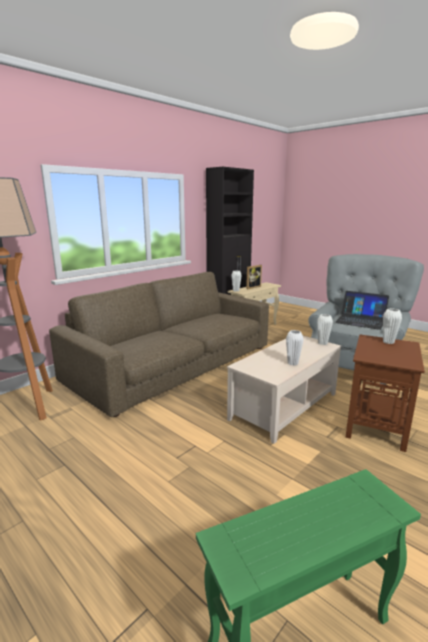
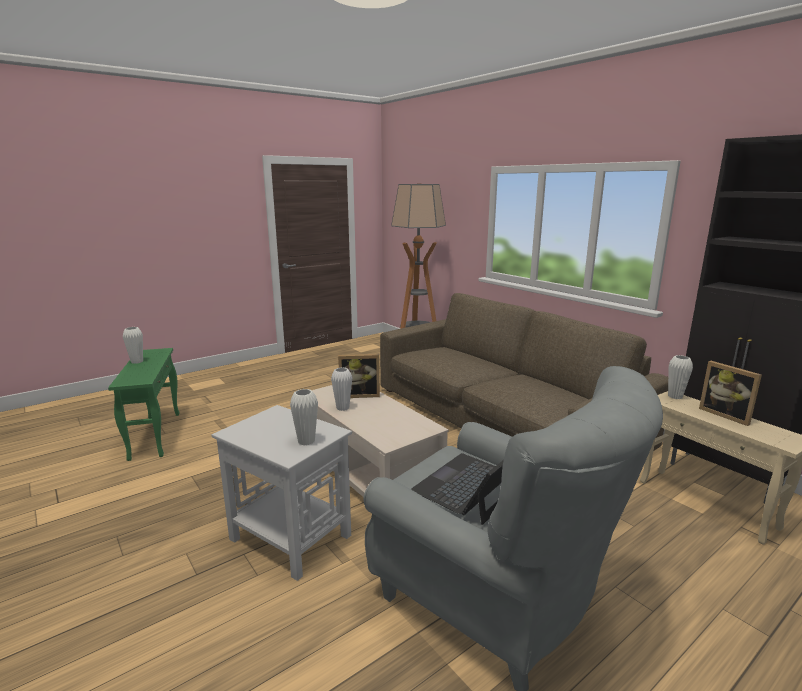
camera: 100 degrees right, 0 degrees up
white vase [317,314,333,345] -> white vase moved to [123,327,143,364]
brown side table [346,334,425,452] -> white side table [211,405,352,581]
none -> picture frame [338,354,380,398]

